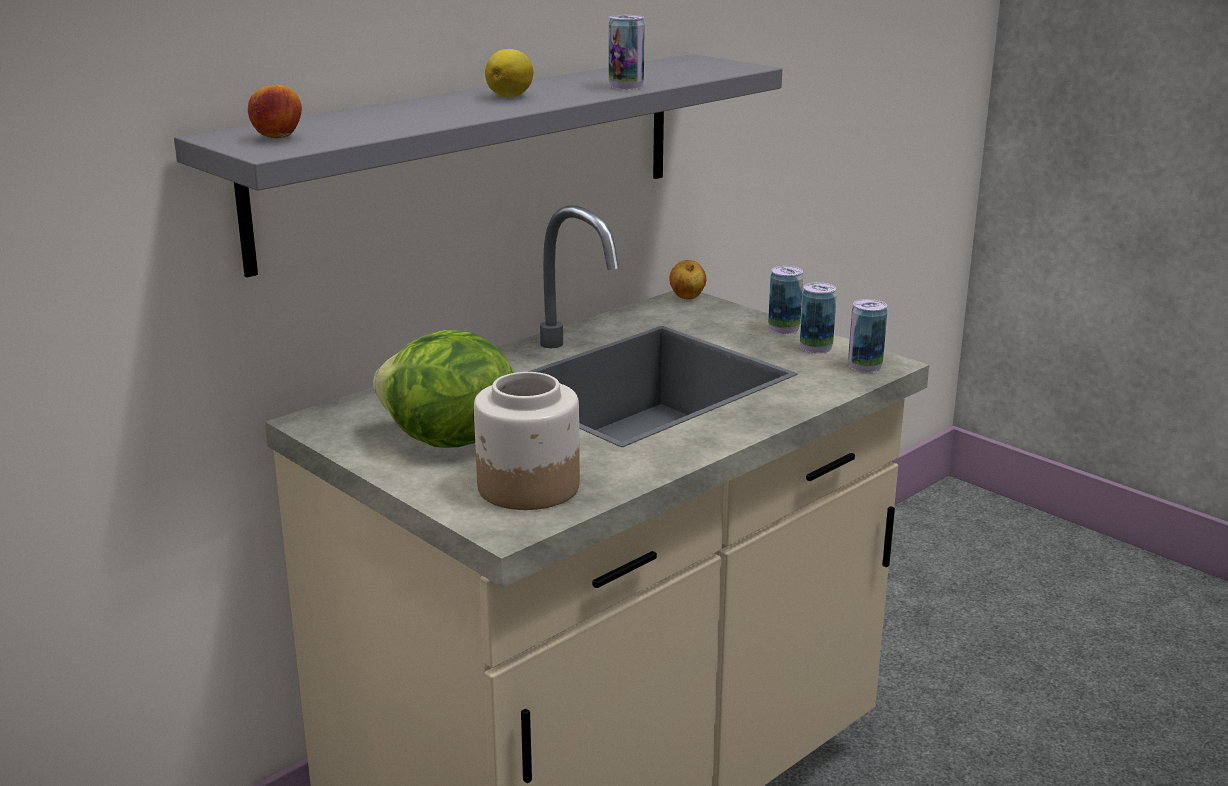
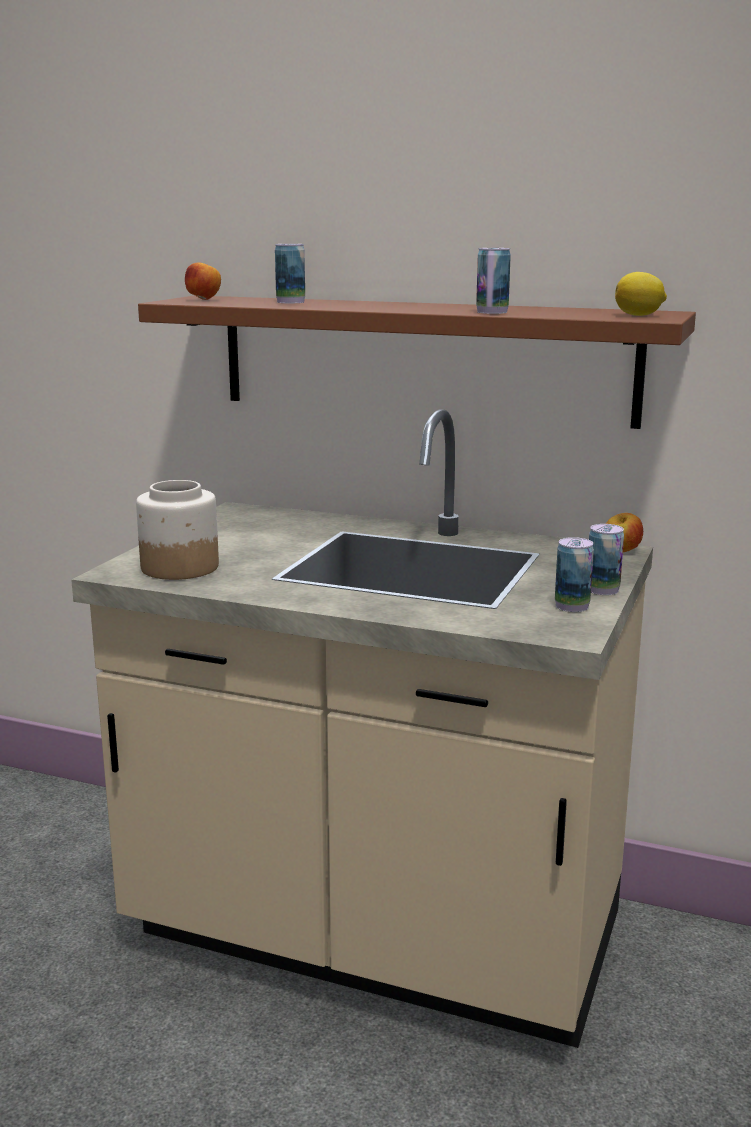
camera: 65 degrees right, 5 degrees down
grey shelf [174,54,782,277] -> brown shelf [138,295,696,429]
lettuce [373,330,514,448] -> none
lemon [485,49,534,97] -> lemon moved to [615,272,667,316]
can [848,299,887,373] -> can moved to [275,244,305,303]

